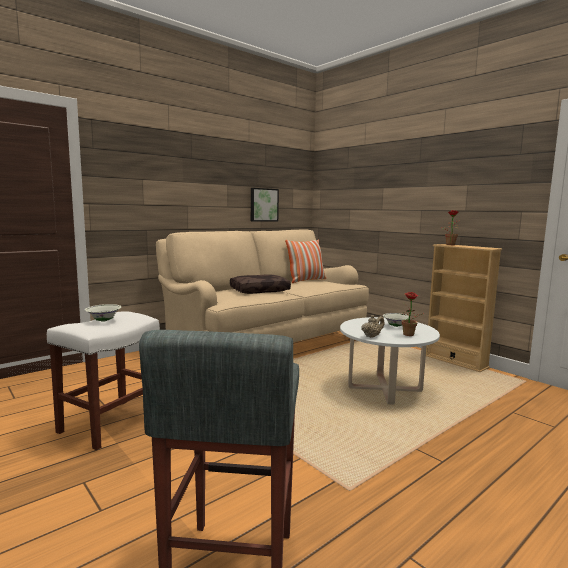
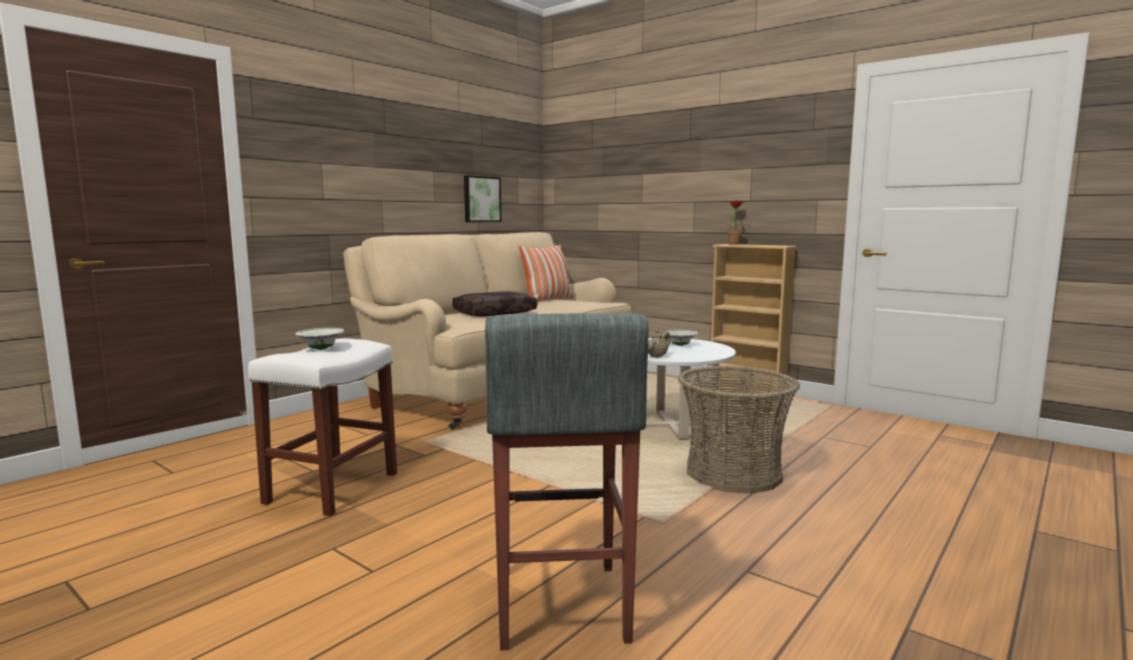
camera: 10 degrees left, 0 degrees up
potted plant [402,292,424,336] -> none
none -> basket [678,366,800,494]

